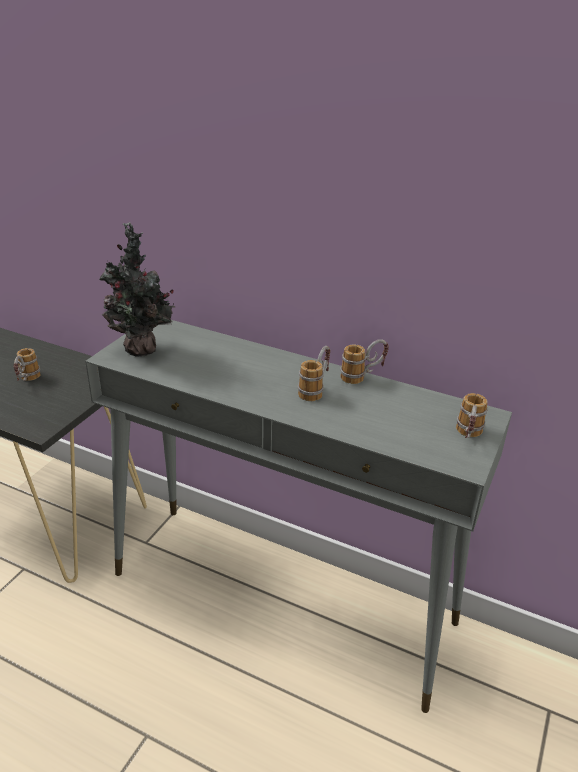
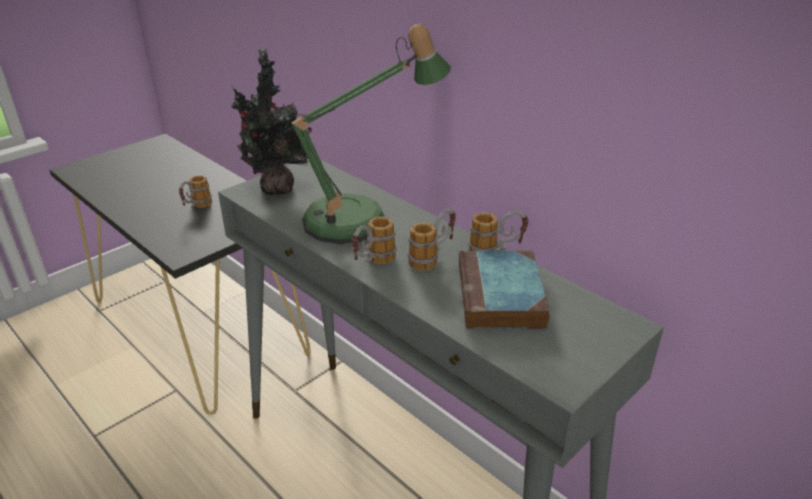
camera: 20 degrees right, 0 degrees up
mug [456,393,488,438] -> mug moved to [352,217,396,264]
none -> table lamp [286,24,451,244]
none -> book [459,250,550,329]

